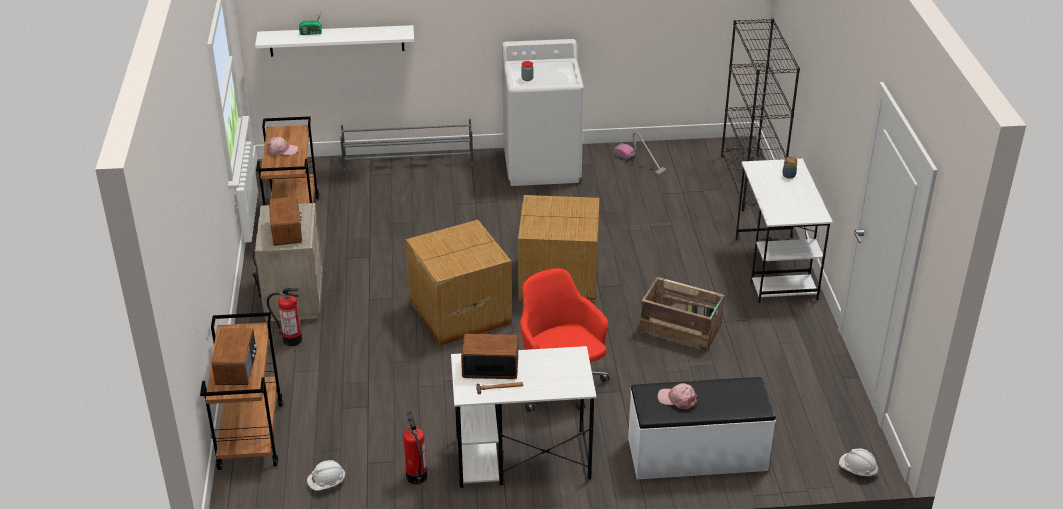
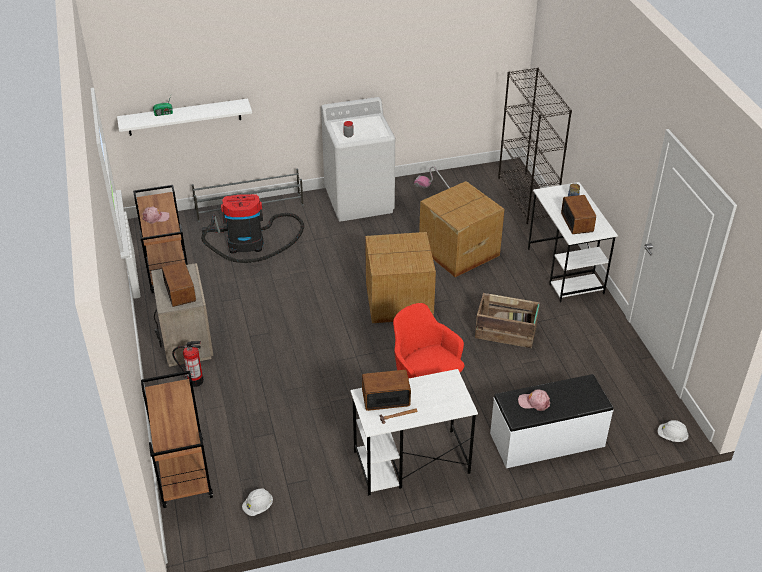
camera: 10 degrees left, 5 degrees up
radio [211,328,258,385] -> radio moved to [561,195,596,234]
fire extinguisher [403,411,427,484] -> none
cardboard box [406,220,512,346] -> cardboard box moved to [419,181,504,277]
none -> vacuum cleaner [201,194,304,263]

